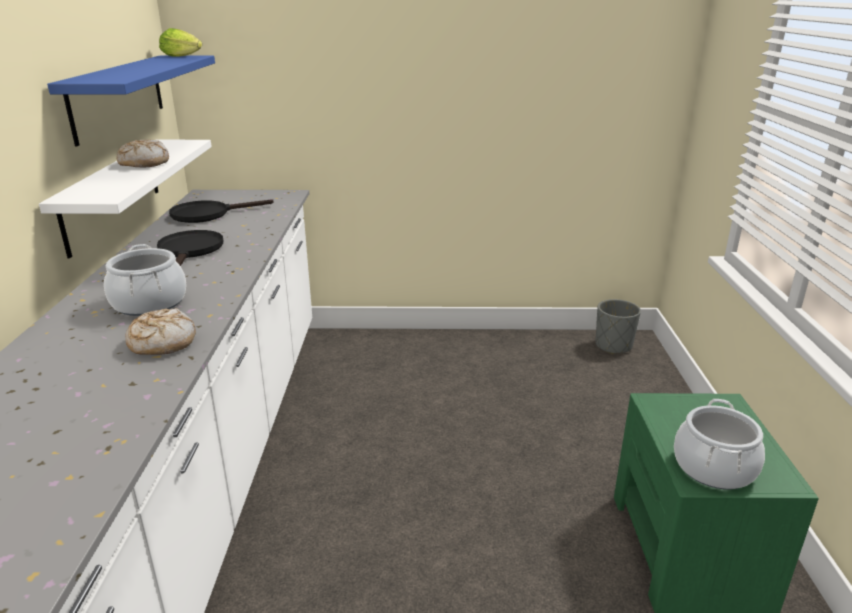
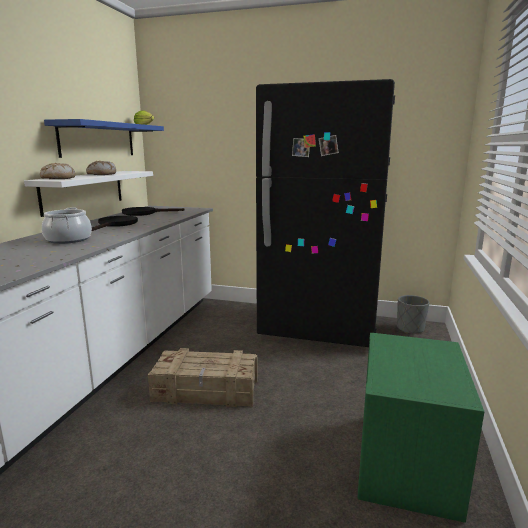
camera: 15 degrees right, 10 degrees down
bread [125,308,196,355] -> bread moved to [40,163,76,179]
cooking pot [674,399,765,490] -> none
none -> crate [148,348,257,407]
none -> black fridge [256,79,395,347]

